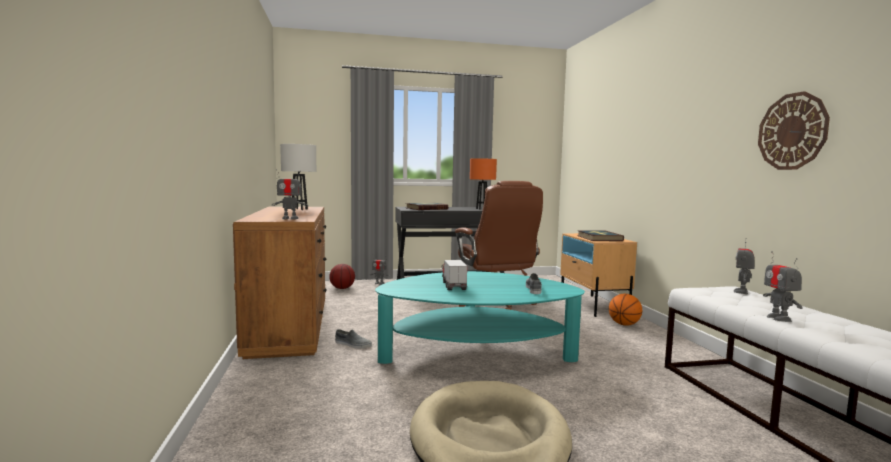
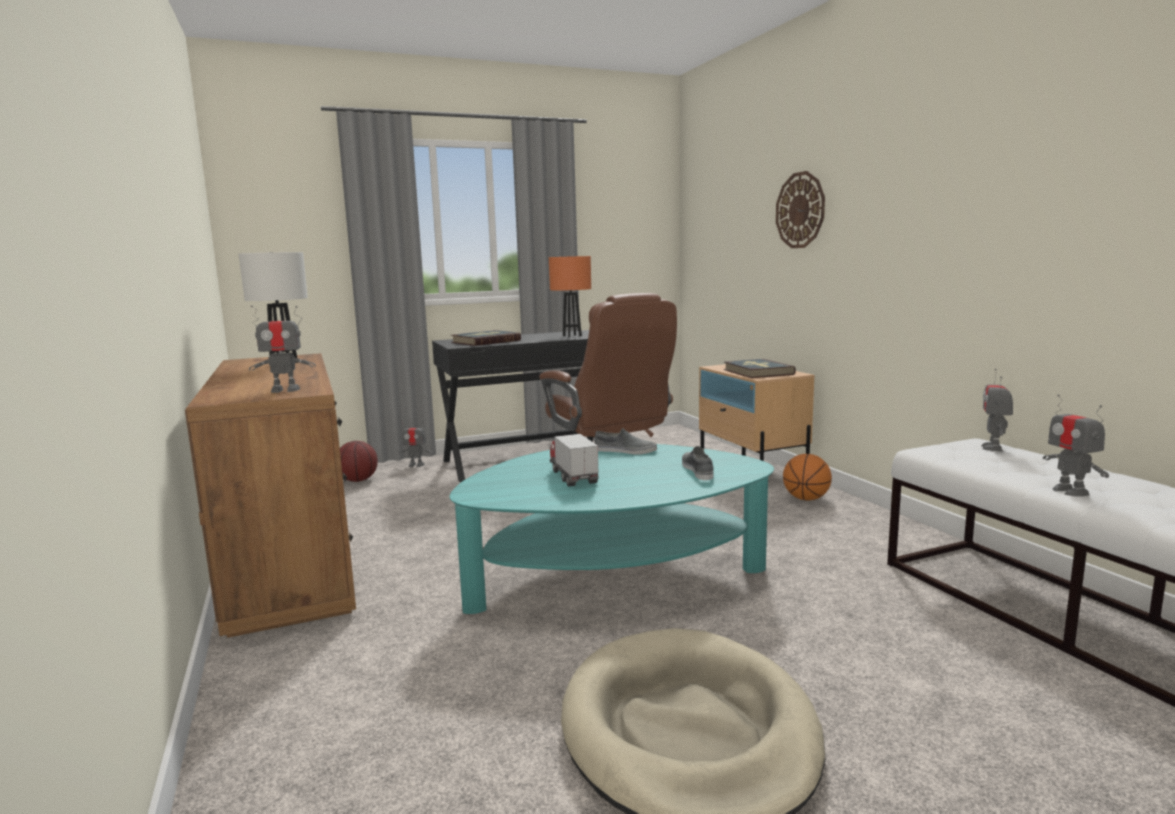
camera: 10 degrees left, 5 degrees up
grey shoe [335,329,372,349] -> grey shoe moved to [594,428,657,455]
wall clock [758,91,830,170] -> wall clock moved to [776,171,825,248]

